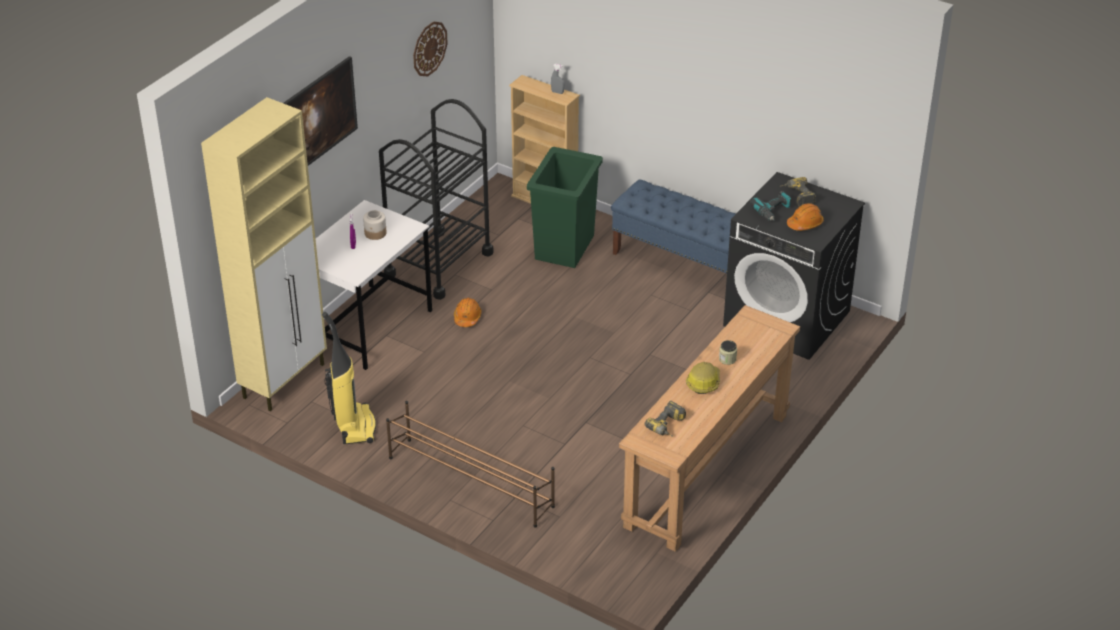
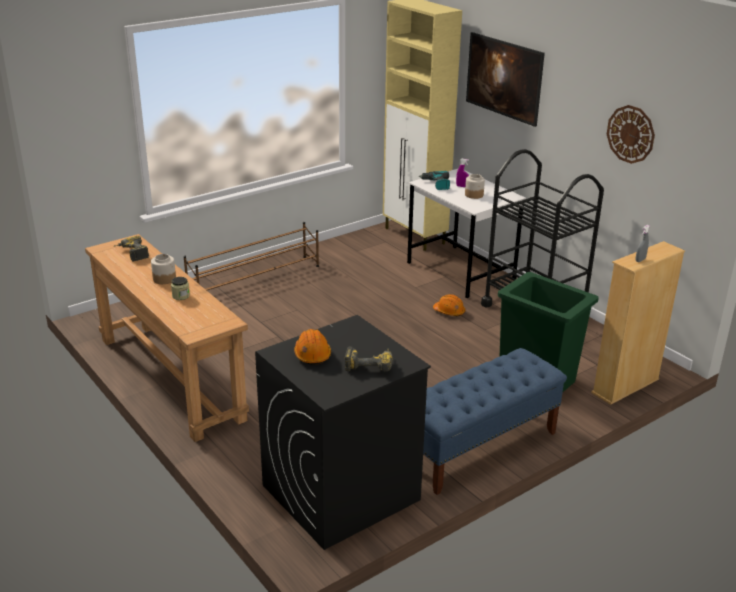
camera: 110 degrees right, 10 degrees down
vacuum cleaner [322,312,376,444] -> none
hard hat [686,362,720,394] -> jar [151,254,176,284]
power drill [750,191,791,221] -> power drill moved to [419,171,450,190]

